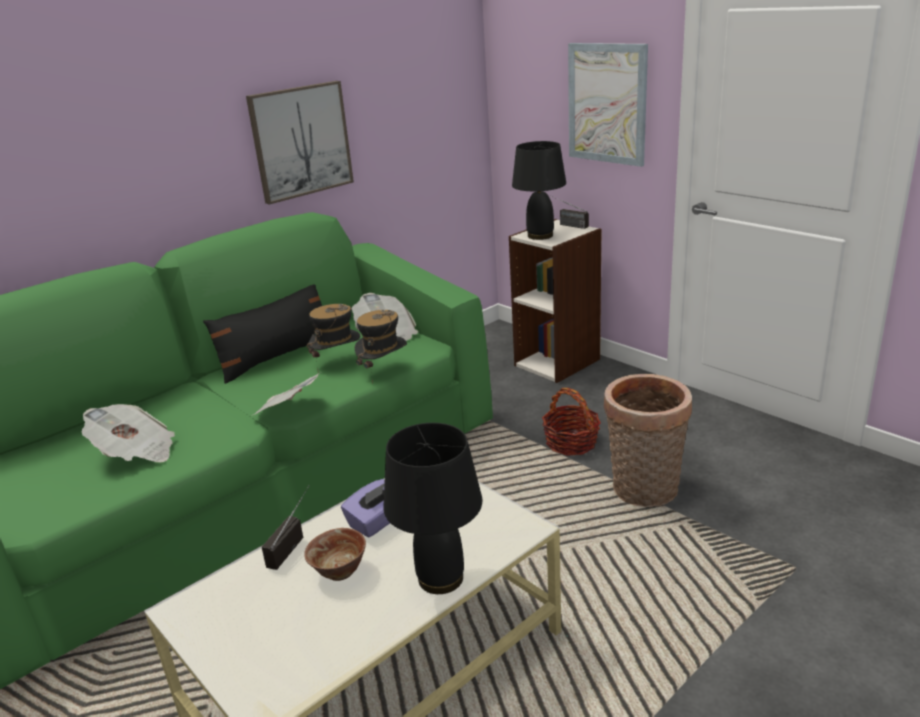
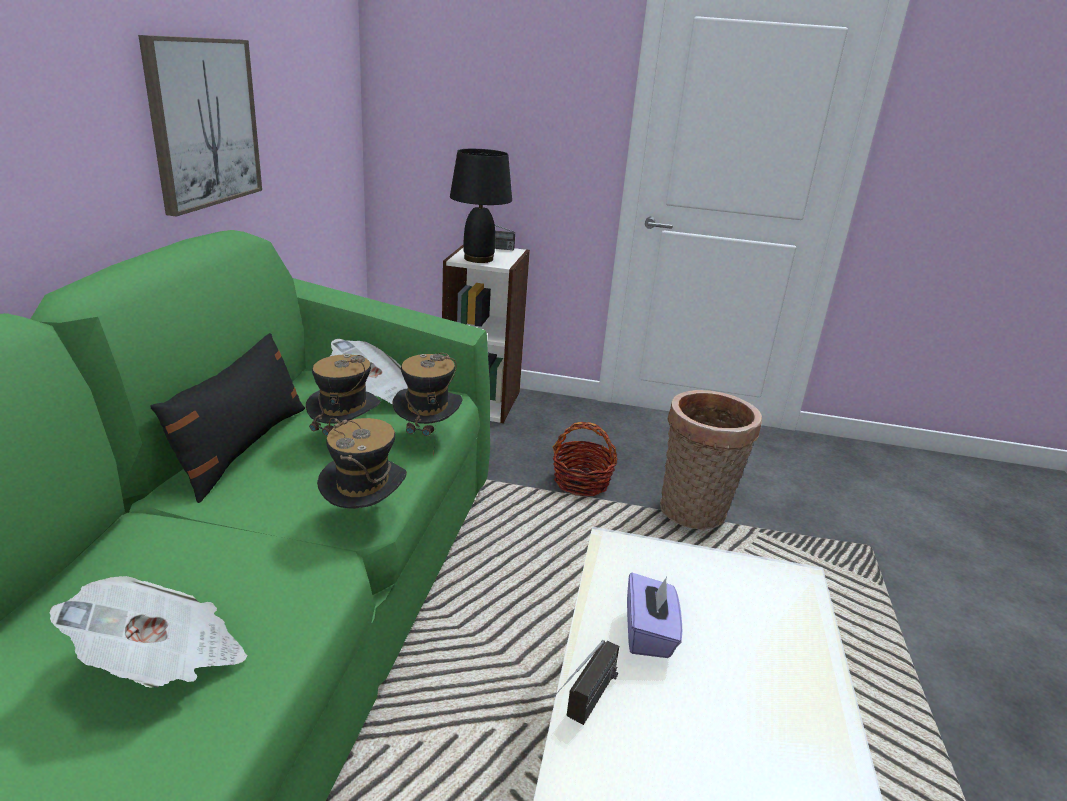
camera: 40 degrees left, 0 degrees up
newspaper [251,374,318,416] -> hat [317,418,407,509]
radio [262,485,309,570] -> radio turned 135 degrees counterclockwise [554,640,619,725]
bowl [304,528,366,581] -> none
black table lamp [383,423,482,594] -> none
picture [568,43,648,167] -> none

